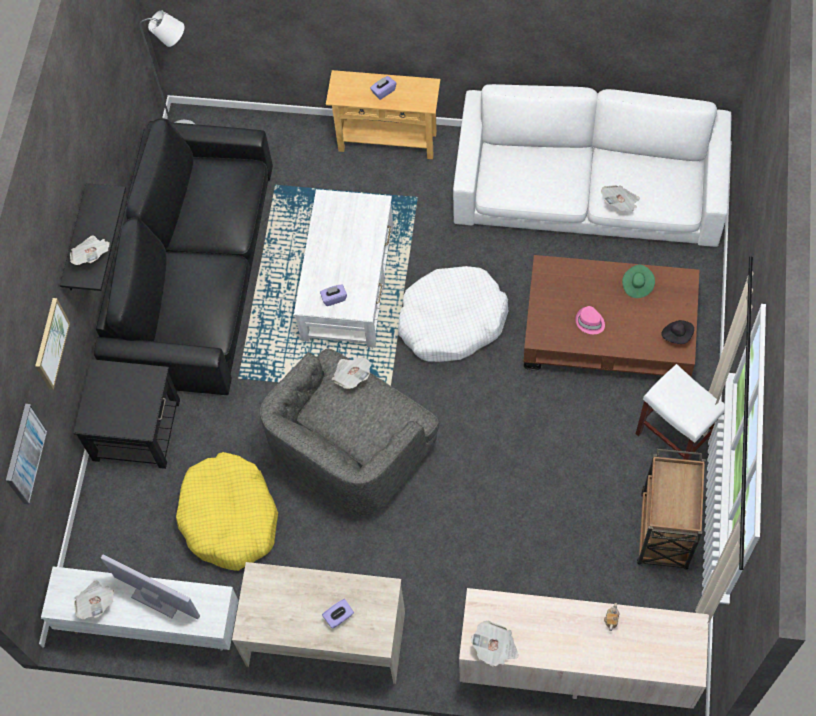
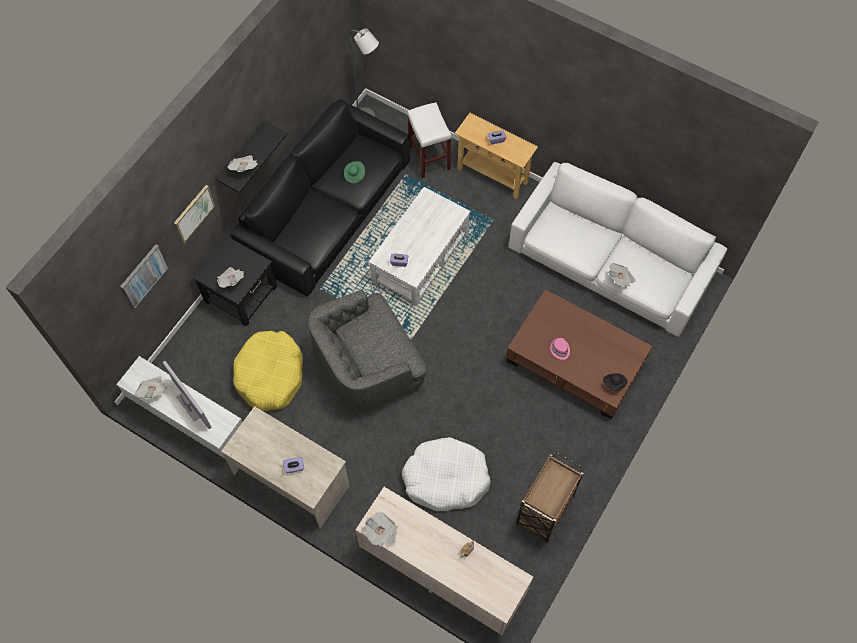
camera: 20 degrees right, 0 degrees up
newspaper [332,357,372,389] -> newspaper moved to [217,267,244,288]
white dog bed [398,266,508,362] -> white dog bed moved to [402,437,491,511]
green hat [622,265,655,298] -> green hat moved to [344,161,365,183]
white stool [636,364,725,460] -> white stool moved to [407,102,452,178]

